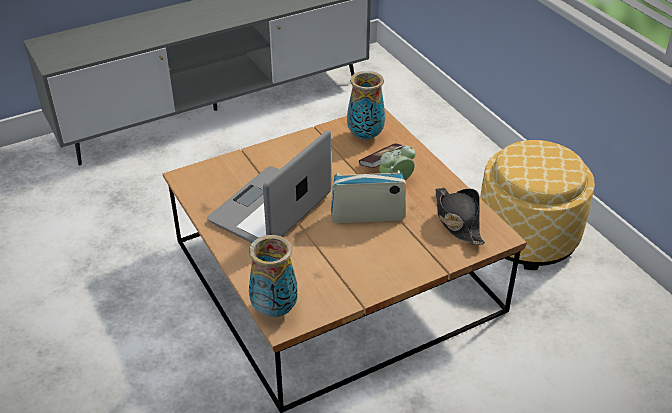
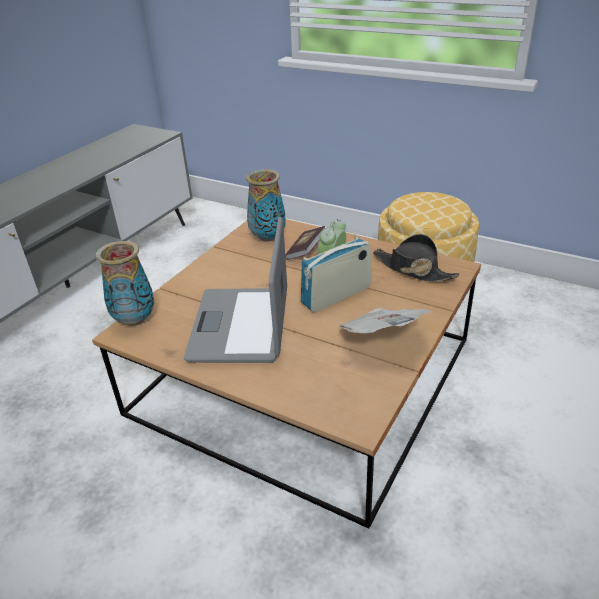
camera: 30 degrees left, 5 degrees down
vase [249,235,297,317] -> vase moved to [96,241,154,326]
none -> newspaper [340,308,432,333]

